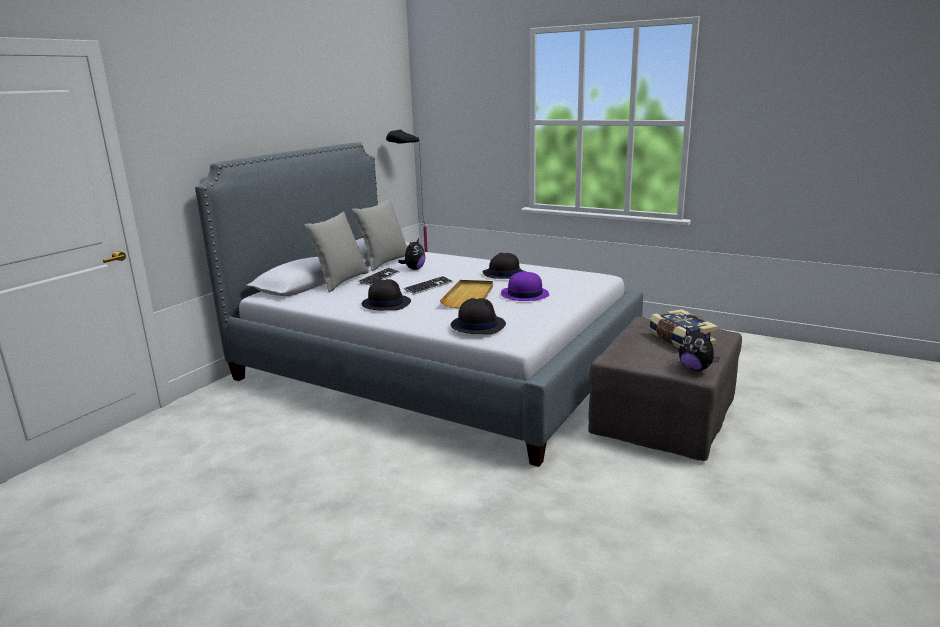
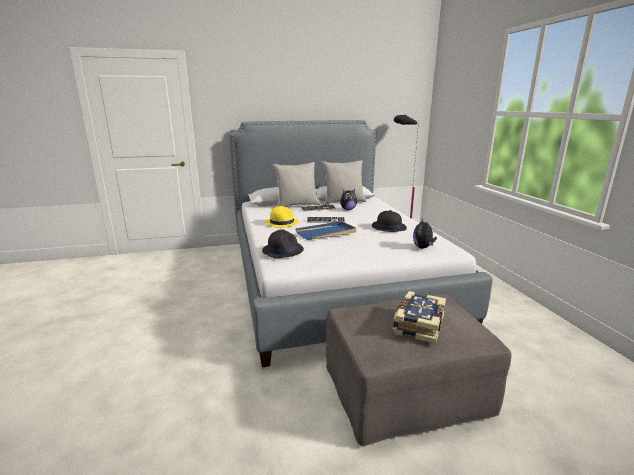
camera: 45 degrees right, 0 degrees up
black hat [362,279,411,310] -> yellow hat [265,206,299,228]
beige tray [440,280,493,308] -> blue tray [295,221,356,240]
purple hat [501,271,549,301] -> none
plush toy [679,327,720,371] -> plush toy moved to [413,219,437,249]

